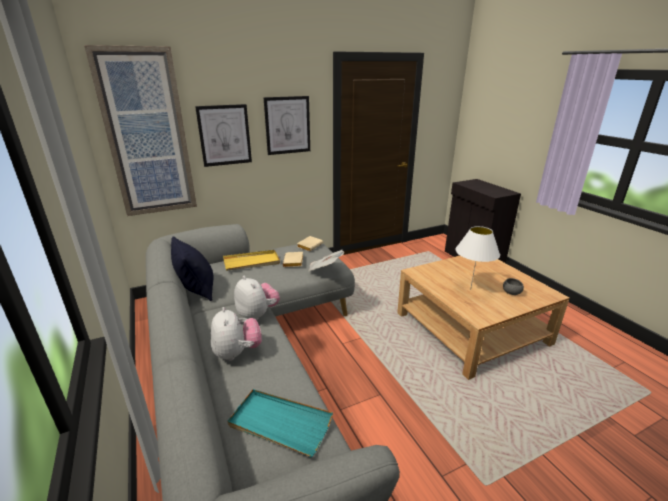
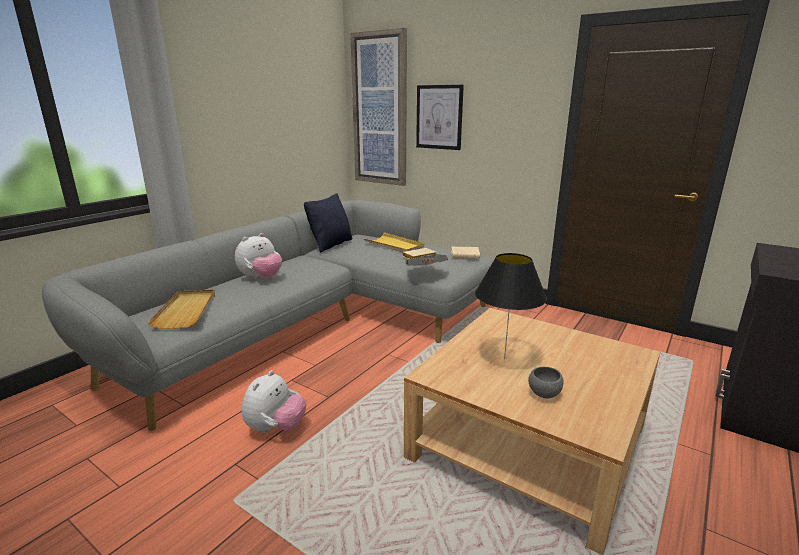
camera: 60 degrees right, 5 degrees down
turquoise tray [228,389,333,457] -> beige tray [148,290,215,329]
plush toy [234,276,280,321] -> plush toy moved to [242,370,306,433]
picture [264,96,310,155] -> none
white table lamp [456,226,500,290] -> black table lamp [475,253,547,359]

